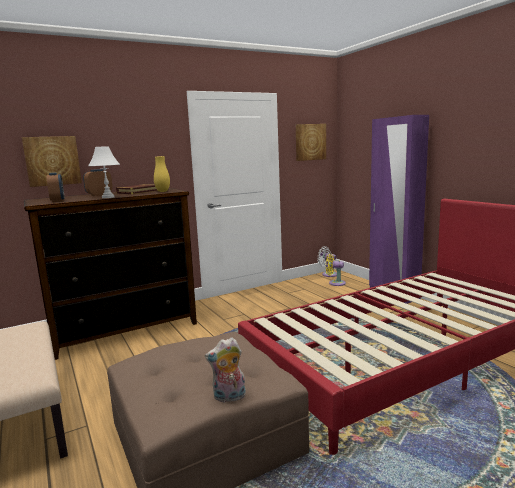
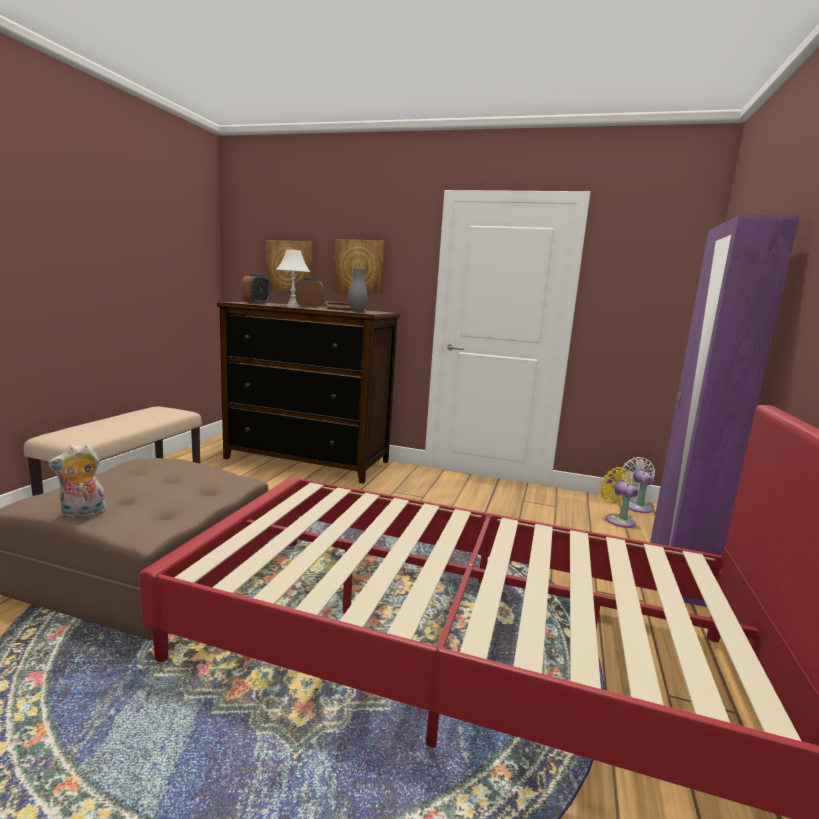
camera: 45 degrees right, 0 degrees up
yellow vase [154,156,170,192] -> grey vase [348,268,368,312]
plush toy [205,337,246,403] -> plush toy turned 60 degrees counterclockwise [48,443,108,519]
picture [296,124,326,161] -> picture moved to [334,239,385,295]

